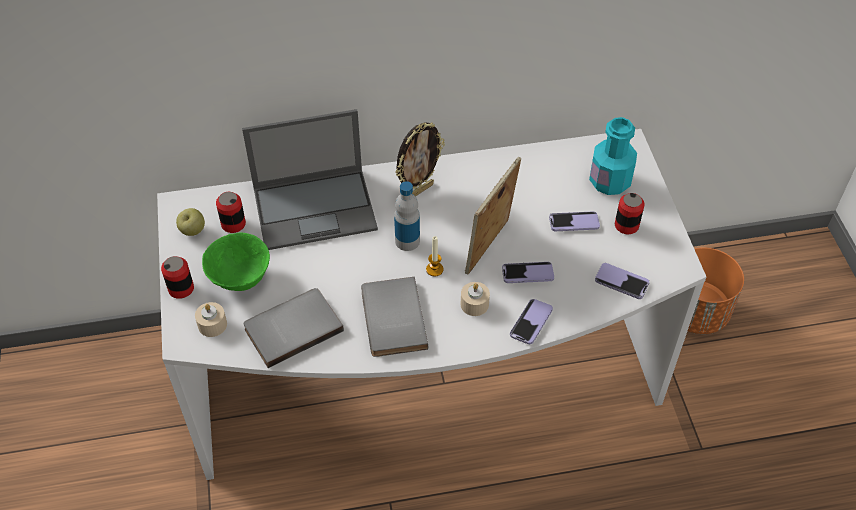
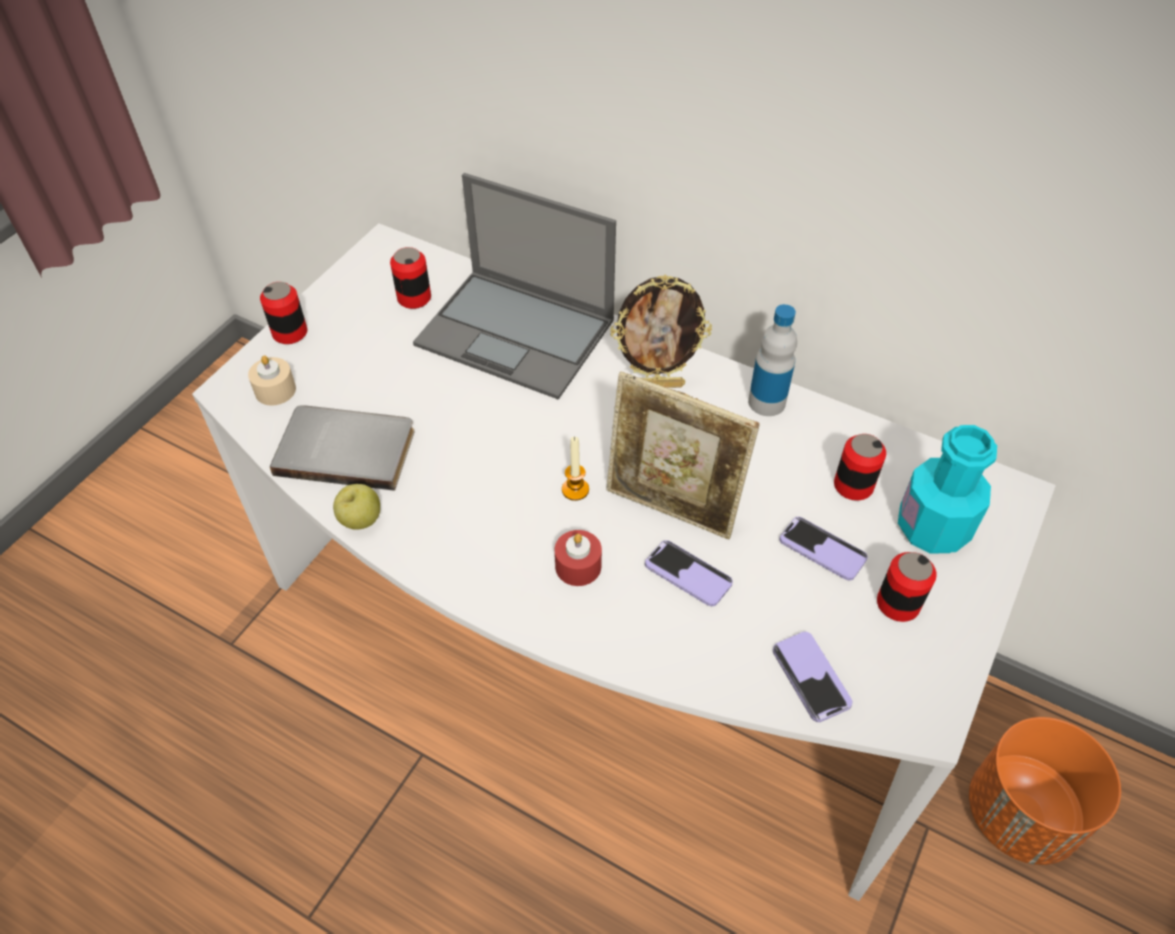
camera: 40 degrees right, 0 degrees up
apple [176,208,205,236] -> apple moved to [333,484,380,530]
green bowl [202,233,270,291] -> none
grey book [361,277,428,357] -> none
bottle [394,181,420,251] -> bottle moved to [748,304,797,416]
beige candle [461,282,490,316] -> red candle [555,530,602,586]
picture frame [465,157,521,275] -> picture frame turned 135 degrees counterclockwise [606,371,760,540]
phone [510,299,553,344] -> none
none -> can [834,434,886,501]

